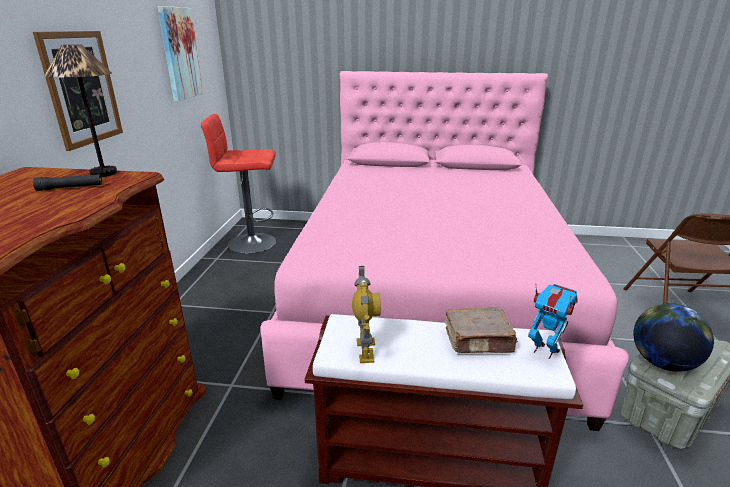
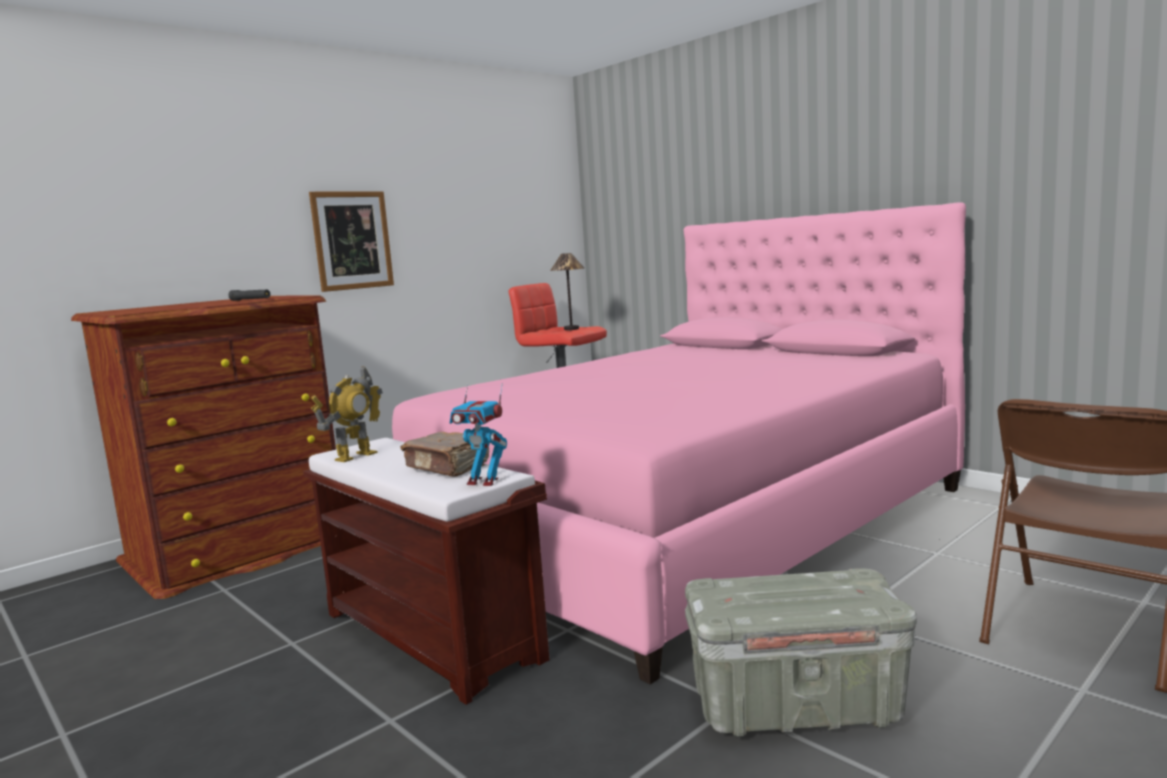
camera: 40 degrees right, 15 degrees down
table lamp [44,44,117,177] -> table lamp moved to [550,253,584,330]
picture [158,6,203,101] -> none
toy robot [528,284,578,359] -> toy robot turned 120 degrees clockwise [450,383,507,486]
globe [633,303,714,372] -> none

